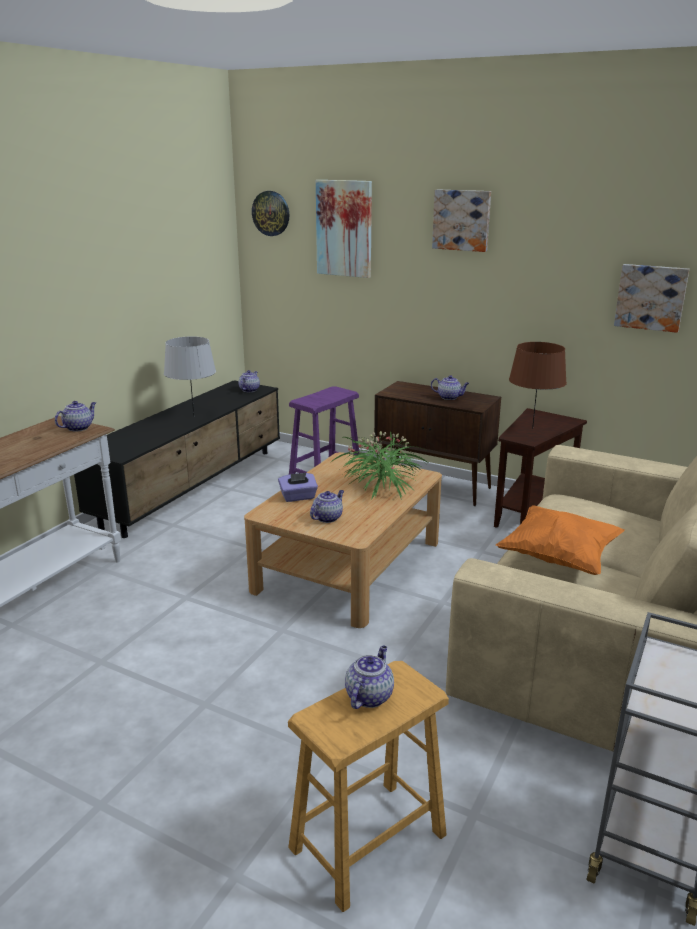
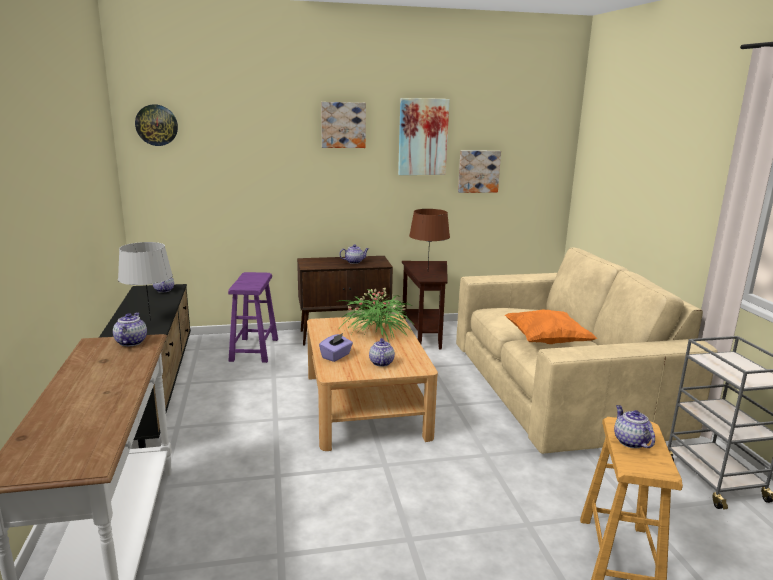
camera: 40 degrees left, 5 degrees down
picture [316,180,372,278] -> picture moved to [398,98,450,175]

